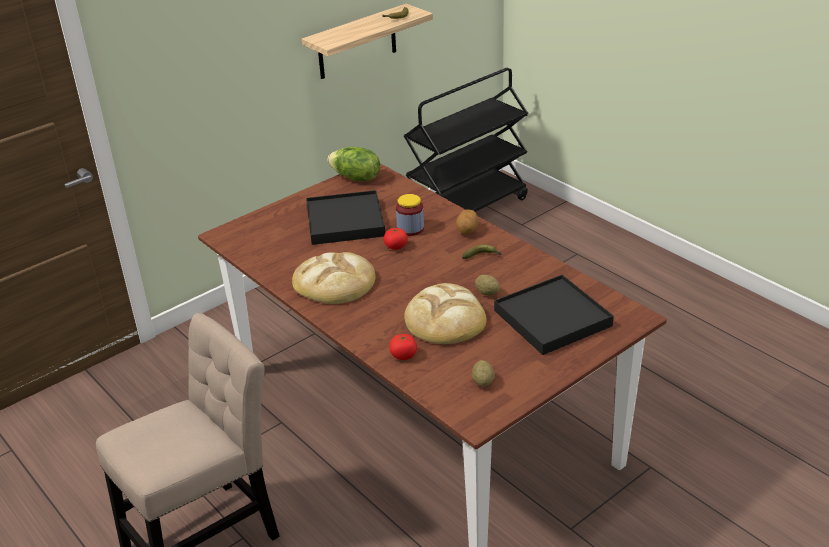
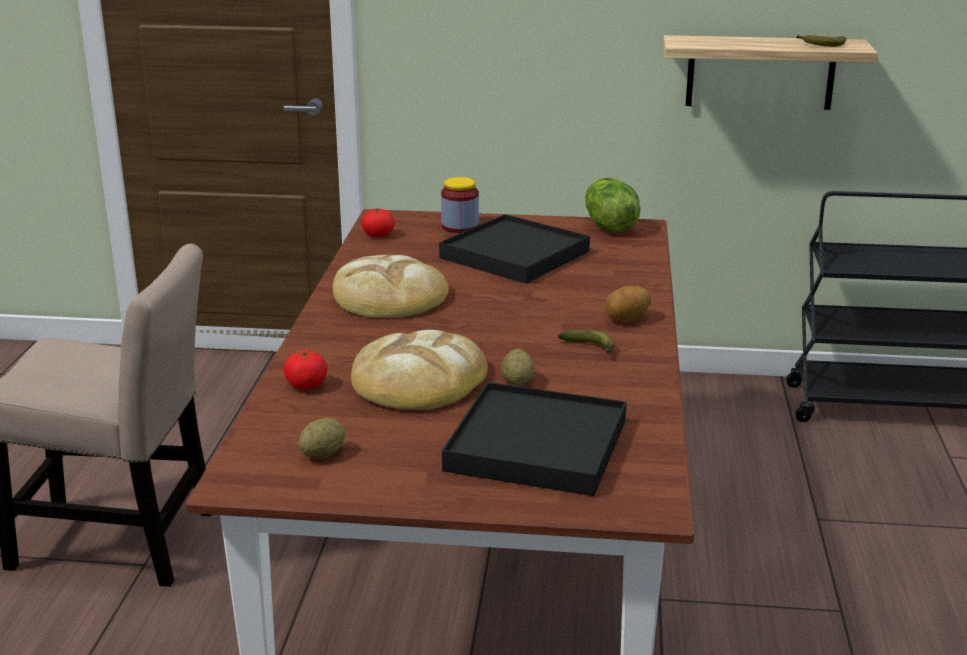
camera: 45 degrees right, 10 degrees down
tomato [384,228,408,250] -> tomato moved to [362,209,395,238]
jar [396,194,424,236] -> jar moved to [441,177,479,233]

